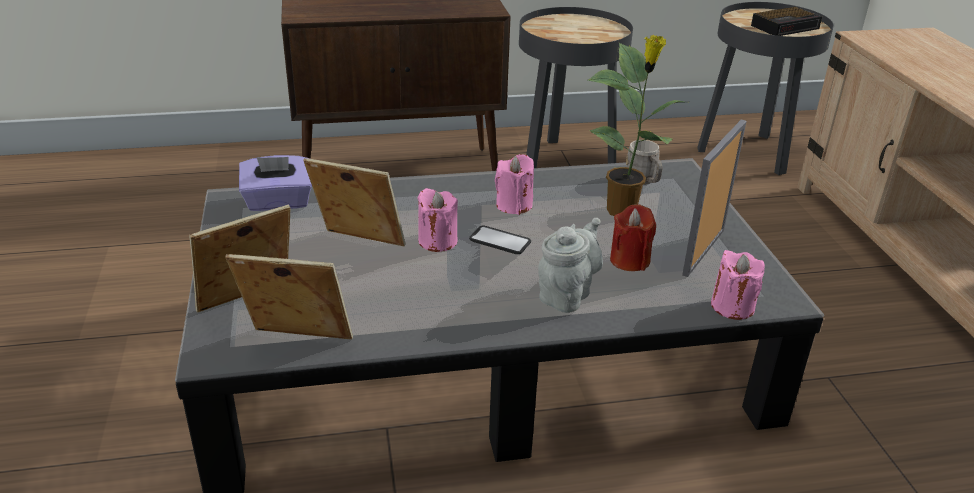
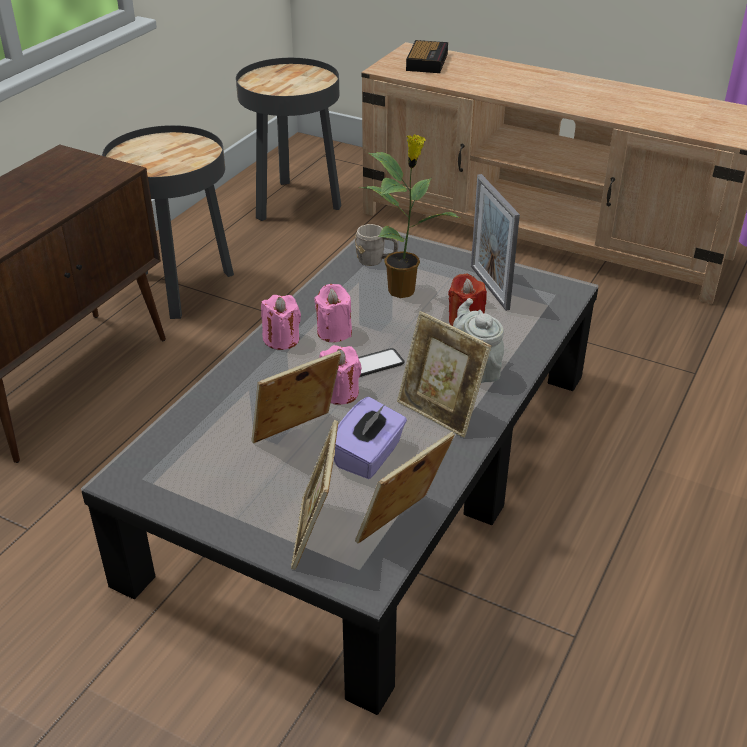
camera: 50 degrees left, 5 degrees up
purple tissue box [239,155,312,211] -> purple tissue box moved to [334,397,407,479]
pink candle [711,250,765,320] -> pink candle moved to [261,295,301,350]
alarm clock [751,7,822,36] -> alarm clock moved to [406,40,448,73]
none -> picture frame [397,311,492,438]

